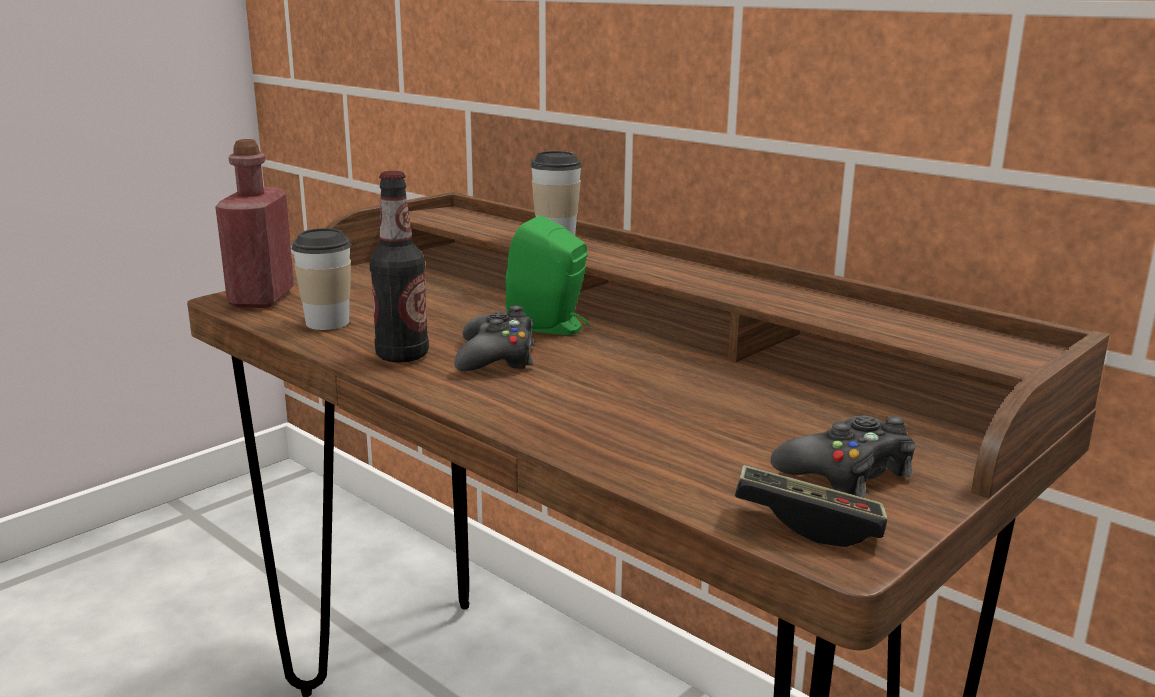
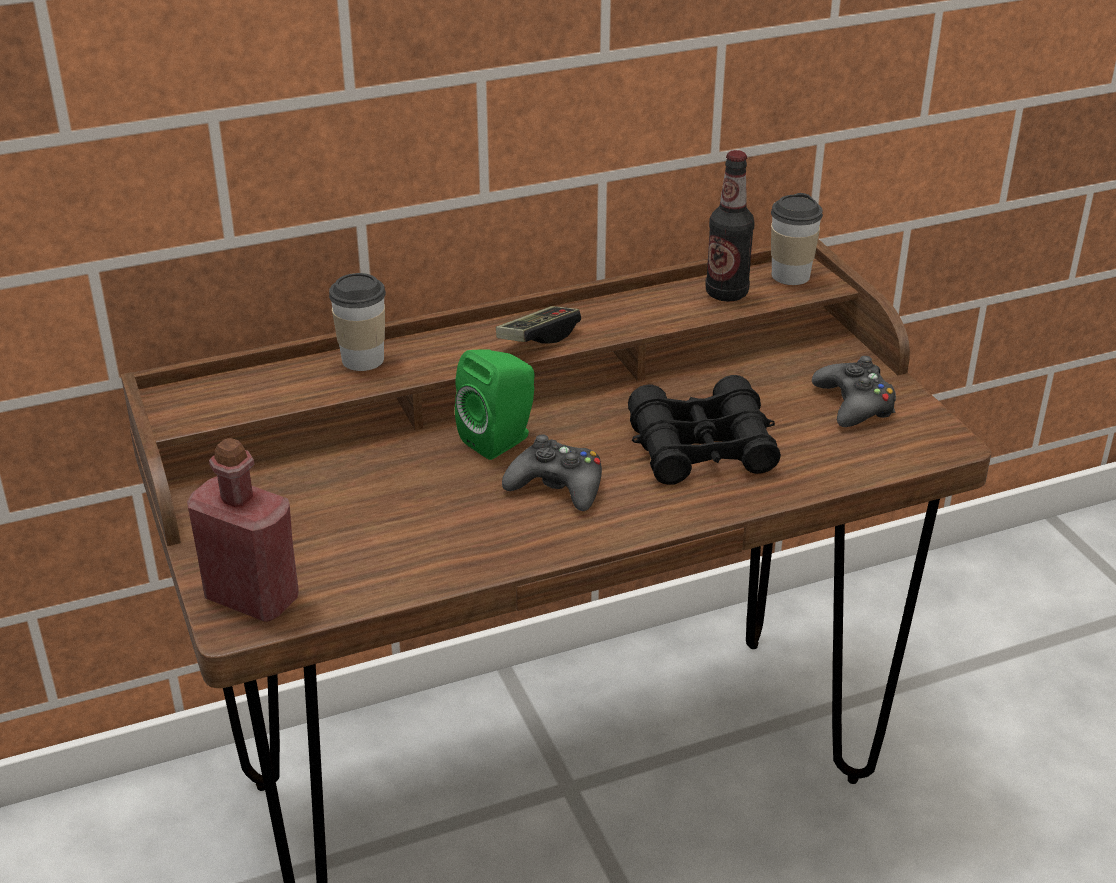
camera: 65 degrees left, 15 degrees up
cup [291,228,351,330] -> cup moved to [771,193,823,285]
bottle [369,171,429,362] -> bottle moved to [706,150,755,302]
game controller [735,465,888,547] -> game controller moved to [496,306,581,344]
none -> black binoculars [628,375,781,484]

